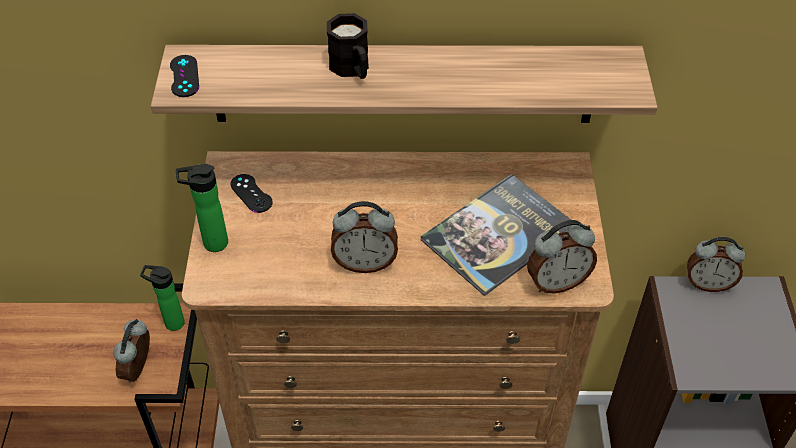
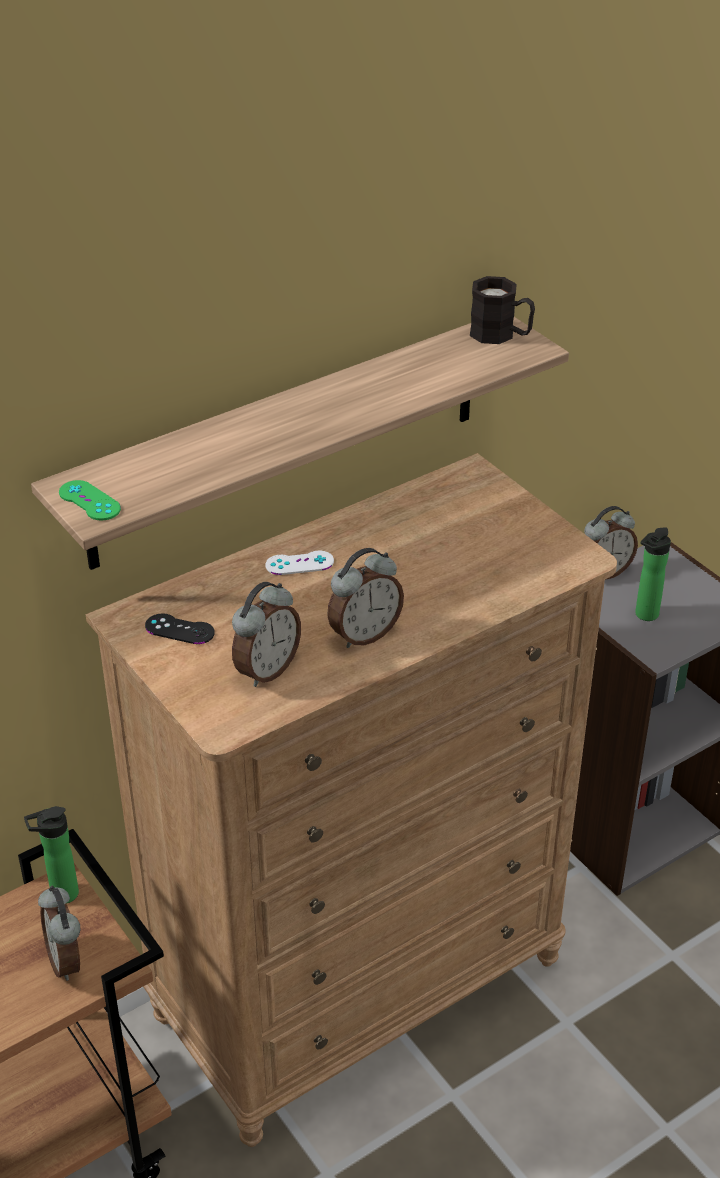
camera: 35 degrees left, 10 degrees down
black game controller [170,55,199,97] -> green game controller [59,480,121,520]
bottle [176,164,228,252] -> bottle moved to [635,527,671,621]
black mug [327,13,369,79] -> black mug moved to [470,276,535,344]
book [421,174,572,296] -> none
alarm clock [527,220,597,294] -> alarm clock moved to [232,582,301,687]
none -> white game controller [265,551,334,575]

